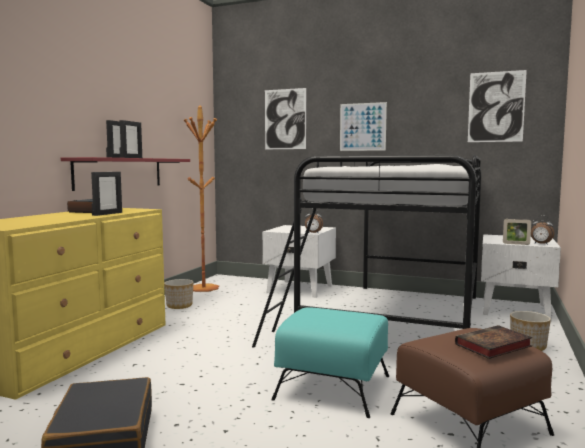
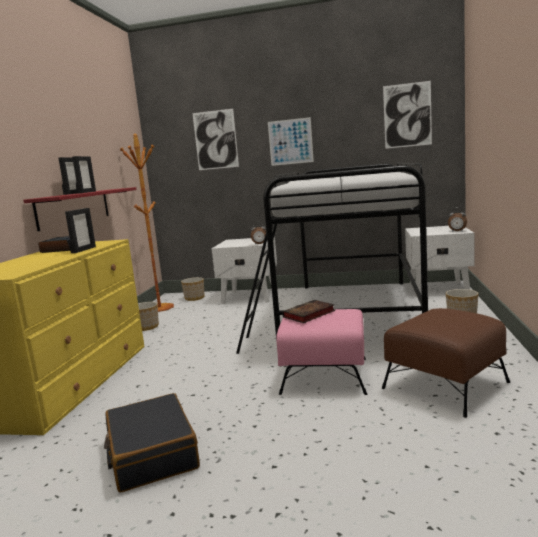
camera: 10 degrees left, 5 degrees up
turquoise ottoman [271,307,389,418] -> pink ottoman [276,309,367,395]
book [455,325,533,359] -> book moved to [282,300,335,323]
picture frame [503,219,531,245] -> none
none -> planter [181,277,205,301]

